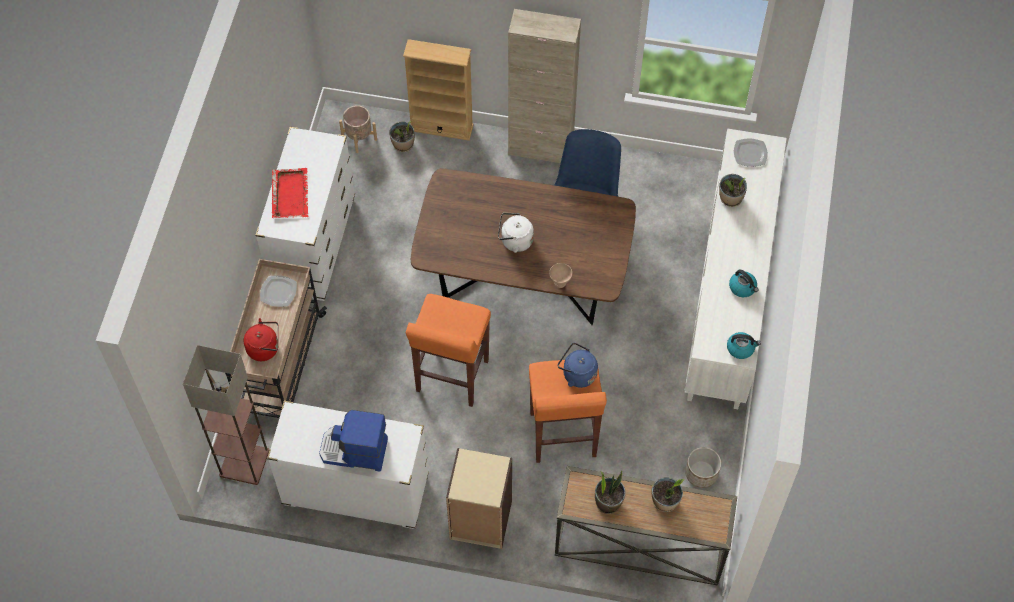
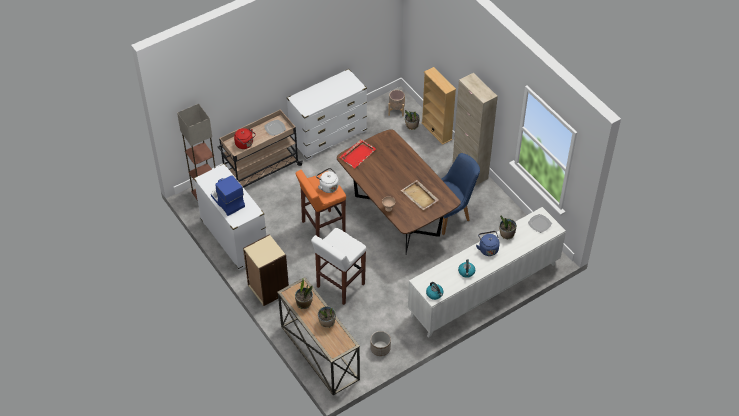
camera: 45 degrees right, 10 degrees down
red tray [272,168,309,218] -> red tray moved to [339,139,376,168]
white kettle [498,213,534,253] -> white kettle moved to [316,168,339,193]
orange stool [529,359,607,463] -> white stool [311,228,367,305]
blue kettle [558,343,598,388] -> blue kettle moved to [476,231,500,256]
none -> beige tray [401,180,439,210]

